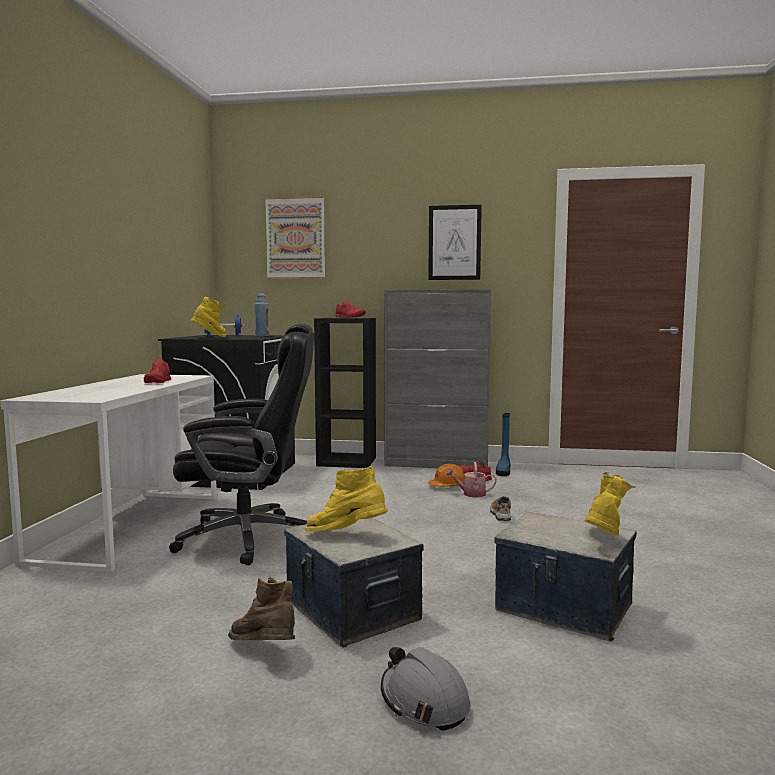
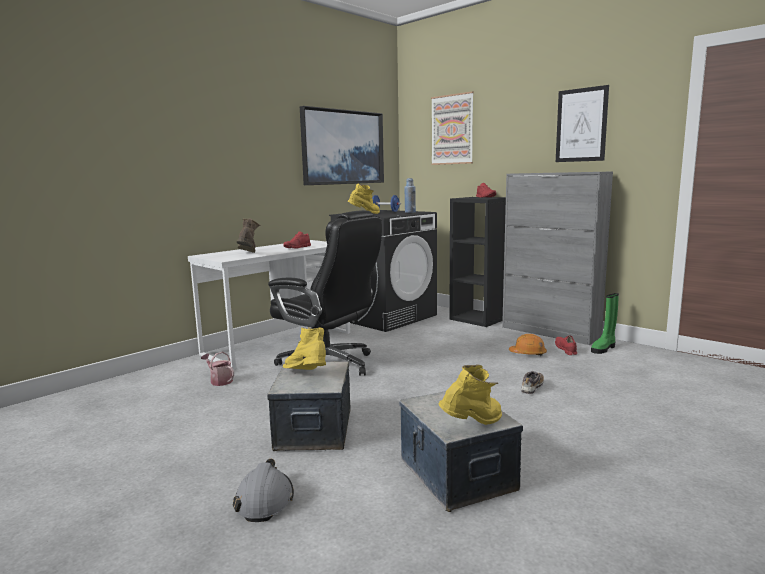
camera: 35 degrees right, 5 degrees up
brown boot [228,577,295,640] -> brown boot moved to [237,218,261,253]
watering can [445,462,497,498] -> watering can moved to [201,352,234,386]
blue boot [496,413,511,476] -> green boot [591,293,619,354]
none -> picture [300,106,384,185]

